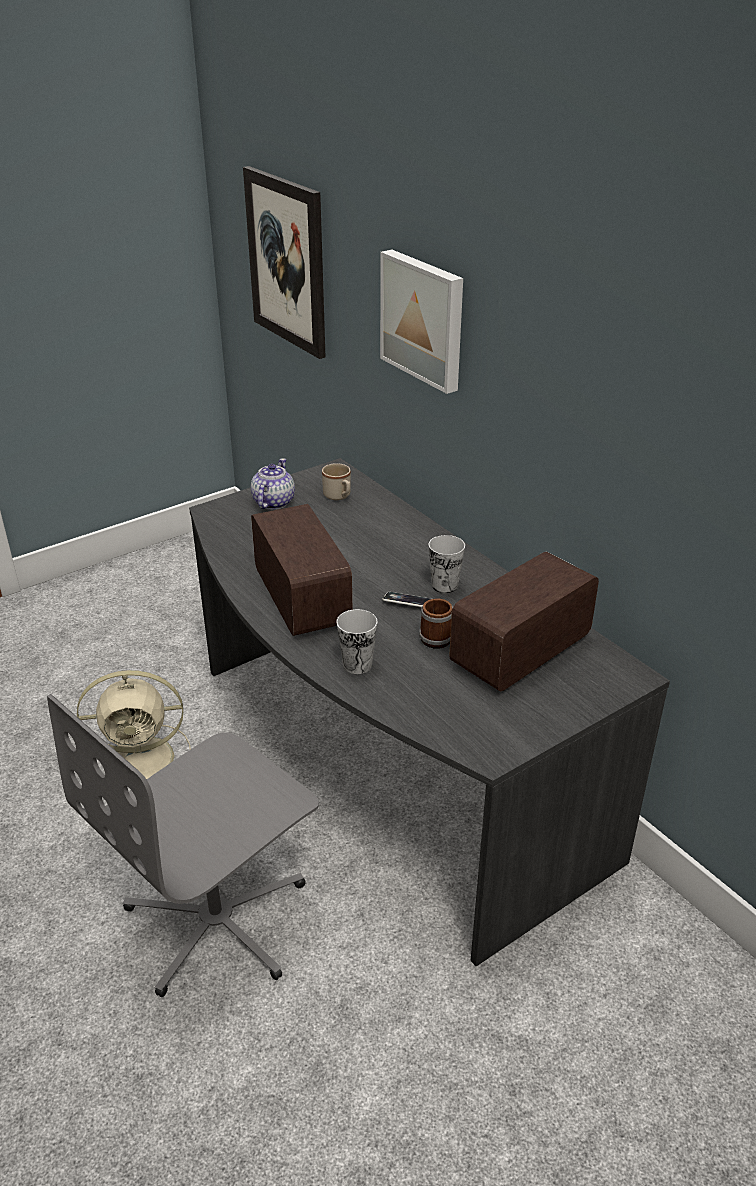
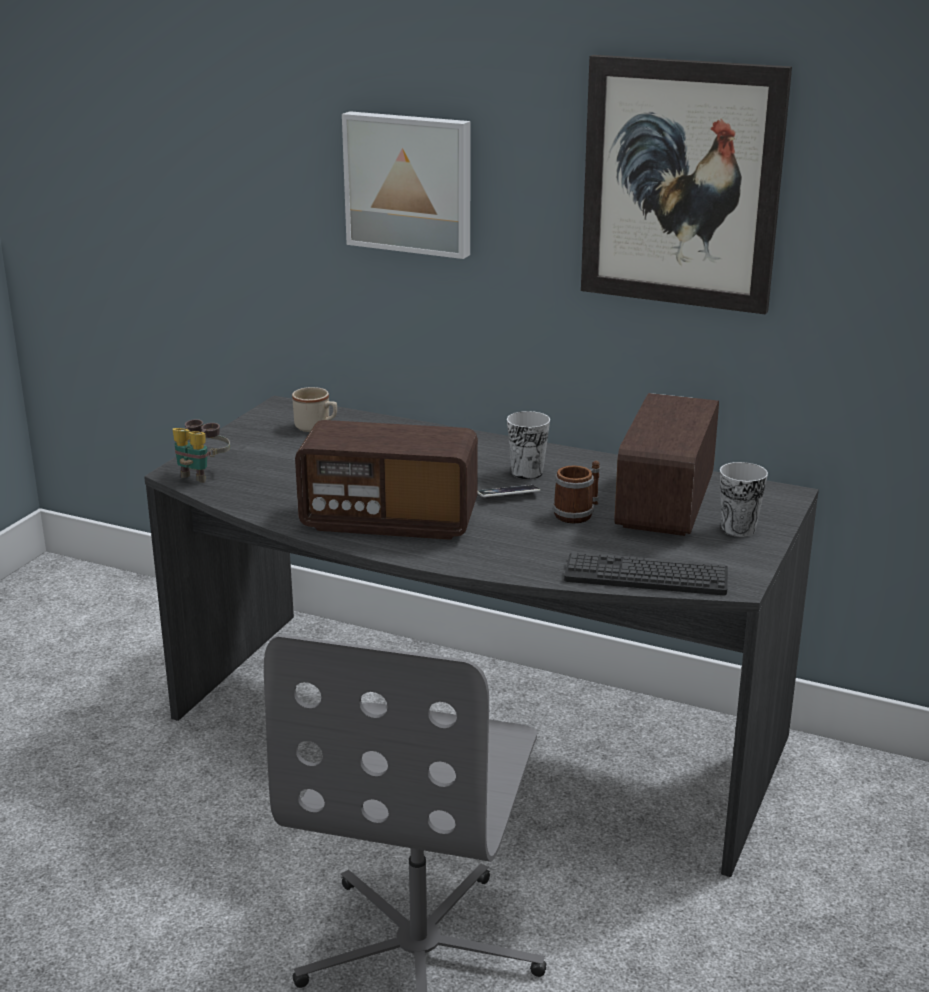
camera: 30 degrees left, 10 degrees down
beige fan [77,670,191,779] -> none
picture [243,166,326,359] -> picture moved to [581,55,792,315]
teapot [251,458,295,510] -> none
radio [251,504,353,636] -> radio turned 150 degrees clockwise [295,420,478,540]
cup [336,609,377,674] -> cup moved to [720,462,768,537]
none -> binoculars [173,419,230,483]
none -> keyboard [564,552,728,595]

